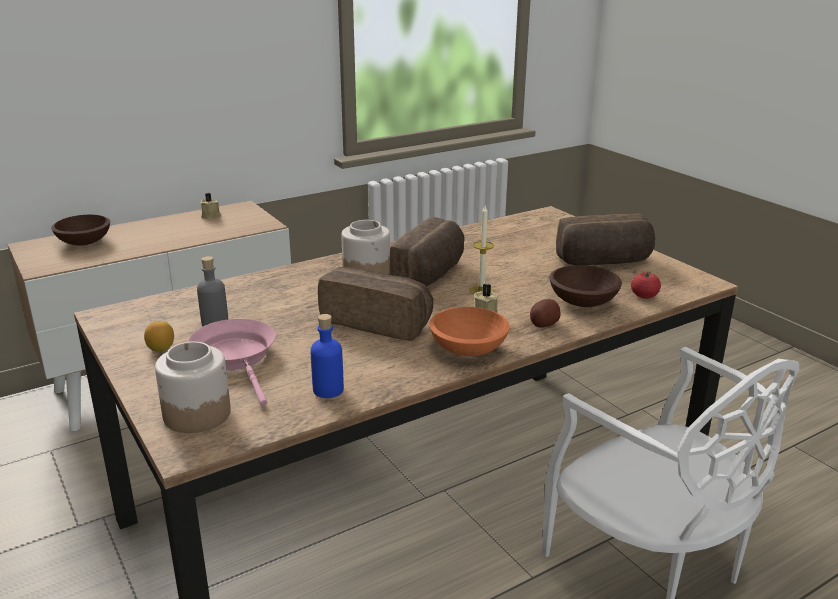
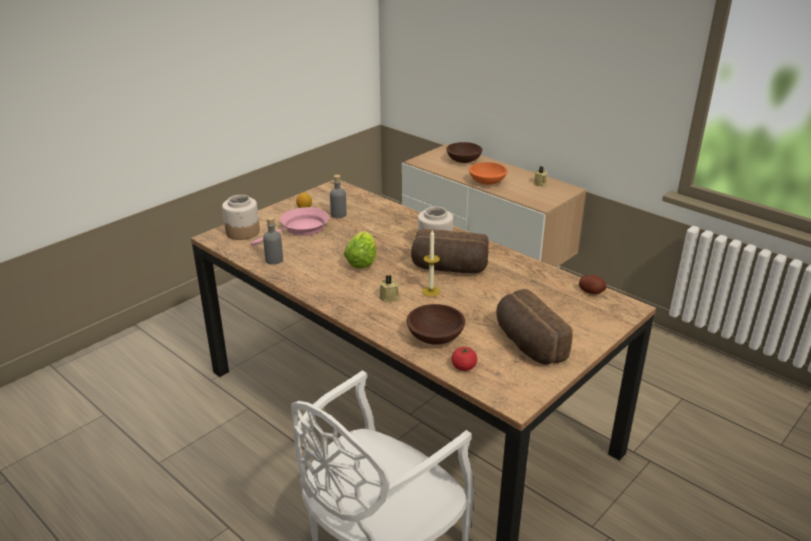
camera: 75 degrees right, 5 degrees up
blue bottle [310,314,344,398] -> grey bottle [263,217,283,265]
bread [318,267,433,341] -> lettuce [344,231,376,269]
orange bowl [430,307,510,356] -> orange bowl moved to [469,162,507,185]
potato [530,299,561,328] -> potato moved to [579,275,606,294]

